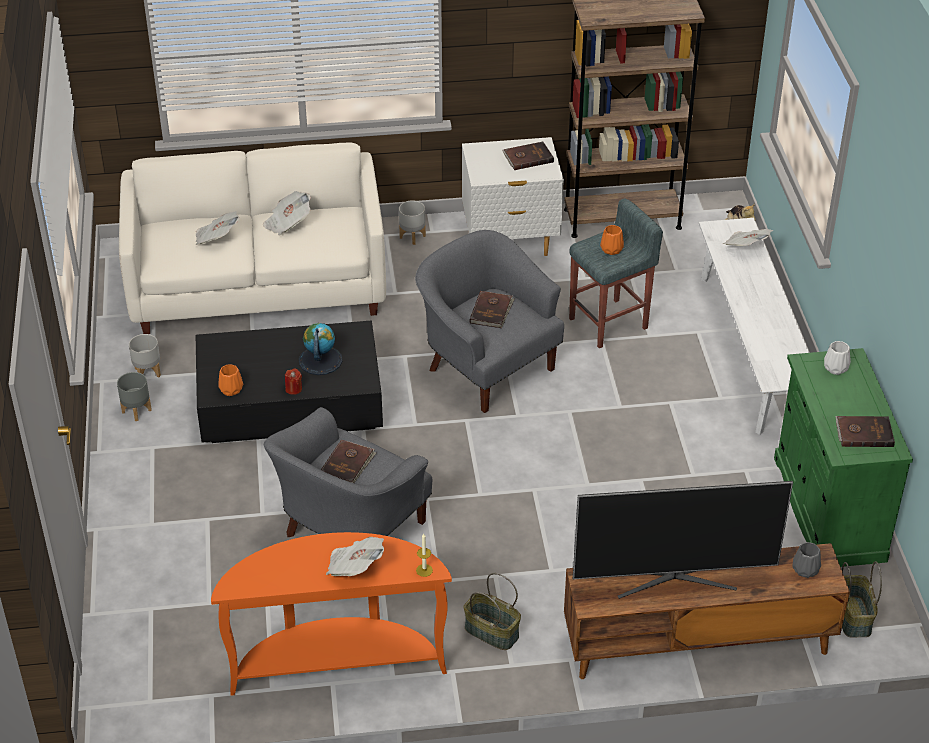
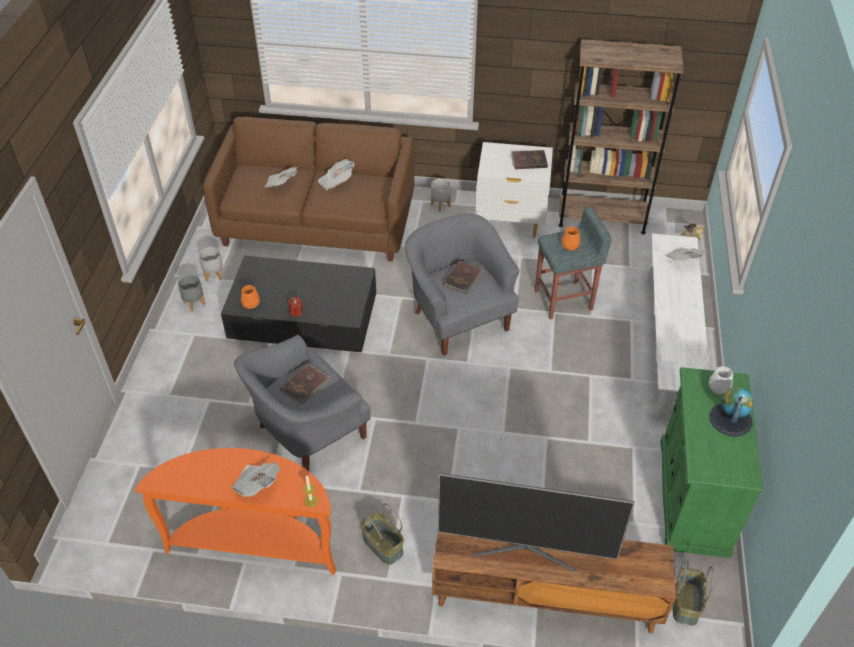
camera: 15 degrees right, 5 degrees up
white sofa [119,142,386,334] -> brown sofa [203,117,414,262]
globe [299,323,342,375] -> globe moved to [709,387,754,437]
grey vase [792,542,821,578] -> none
brown book [835,416,895,447] -> none

